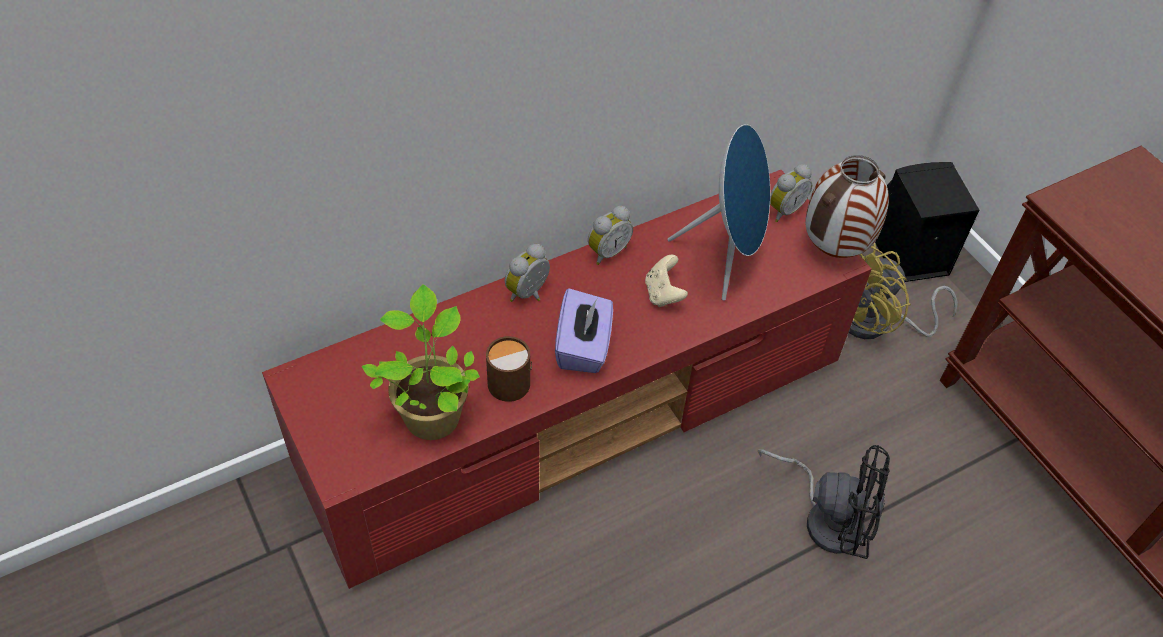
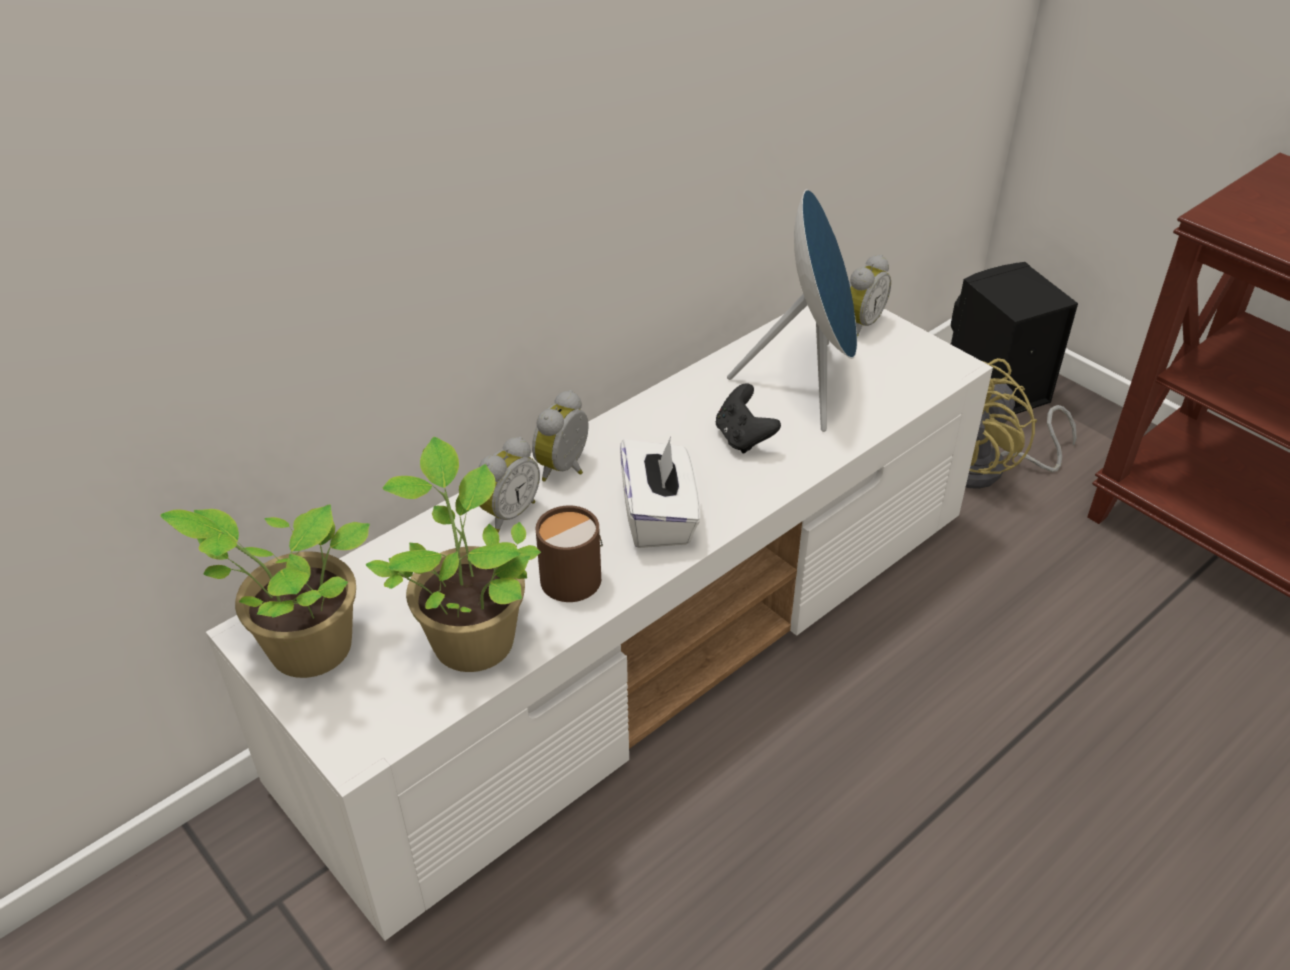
camera: 10 degrees left, 10 degrees down
red tv stand [262,170,872,589] -> white tv stand [206,305,993,941]
purple tissue box [555,288,613,373] -> white tissue box [620,437,700,548]
alarm clock [588,206,633,265] -> alarm clock moved to [479,437,540,533]
beige game controller [645,255,688,307] -> black game controller [716,383,781,454]
black fan [758,445,890,559] -> none
vase [805,155,889,258] -> none
none -> potted plant [160,504,370,678]

